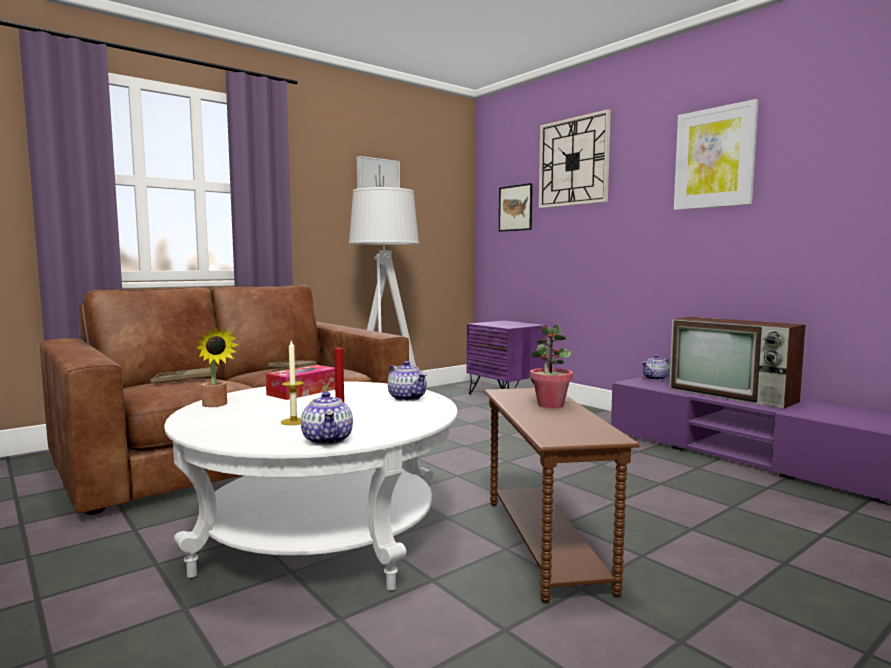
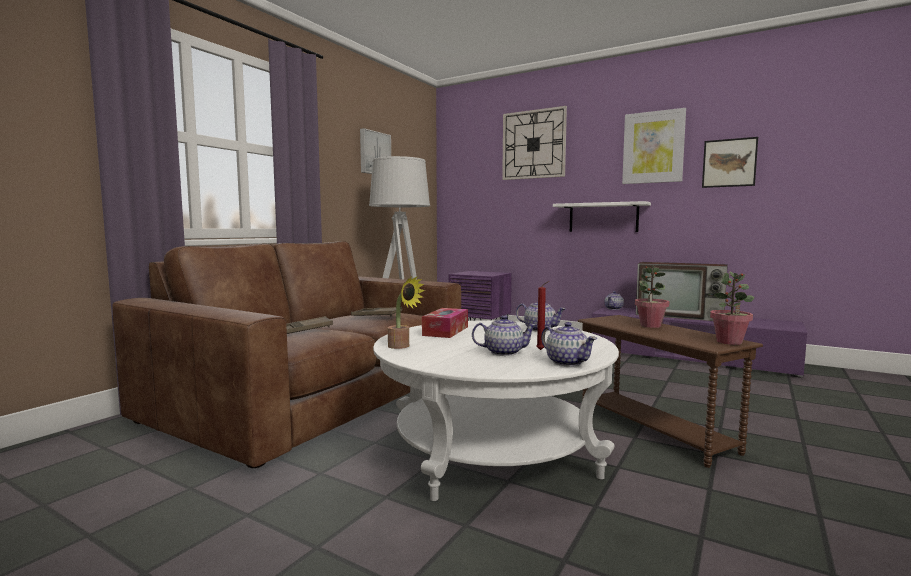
camera: 20 degrees left, 0 degrees up
candle [281,340,304,425] -> teapot [472,315,537,356]
picture [499,183,533,232] -> picture moved to [702,137,758,188]
none -> white shelf [553,201,651,232]
none -> potted plant [710,271,754,345]

